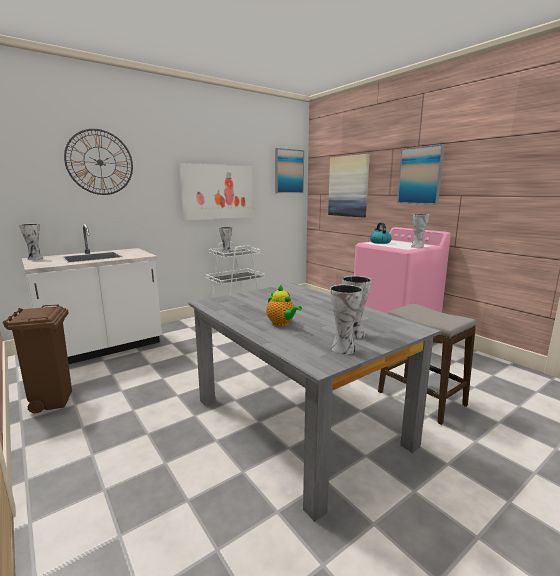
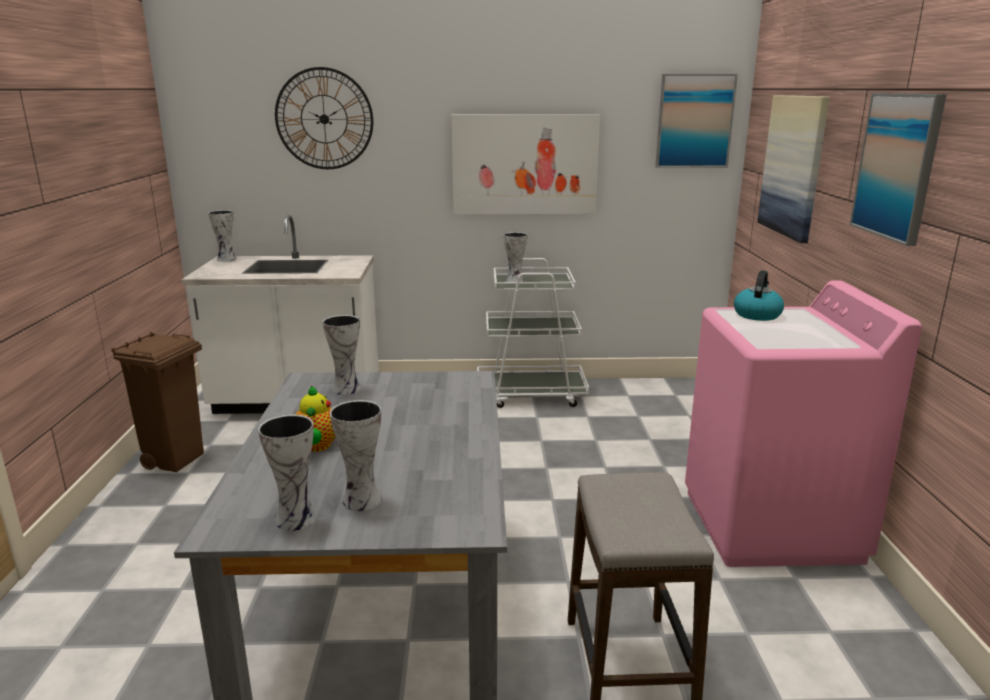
camera: 35 degrees right, 5 degrees up
vase [411,214,430,248] -> vase moved to [323,315,361,395]

